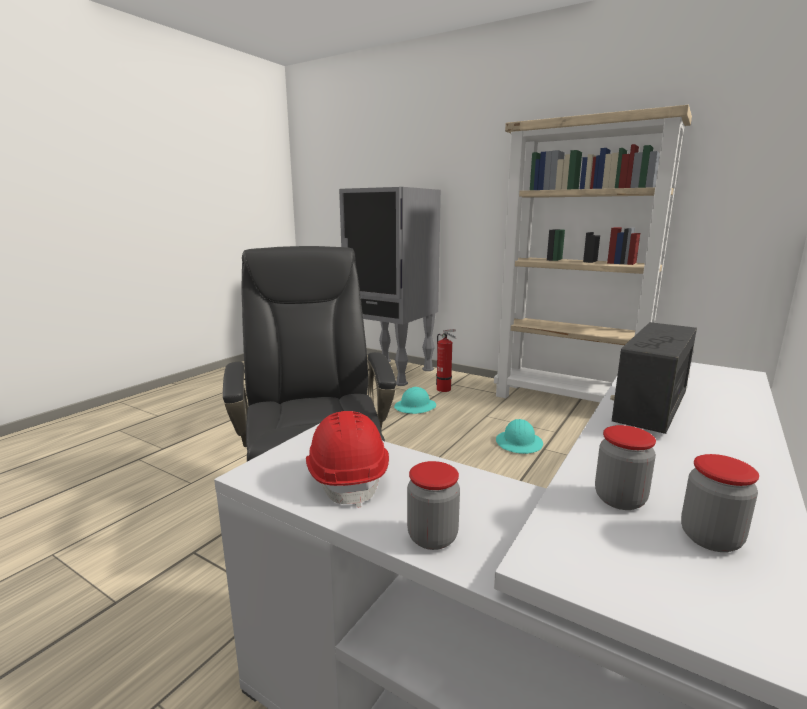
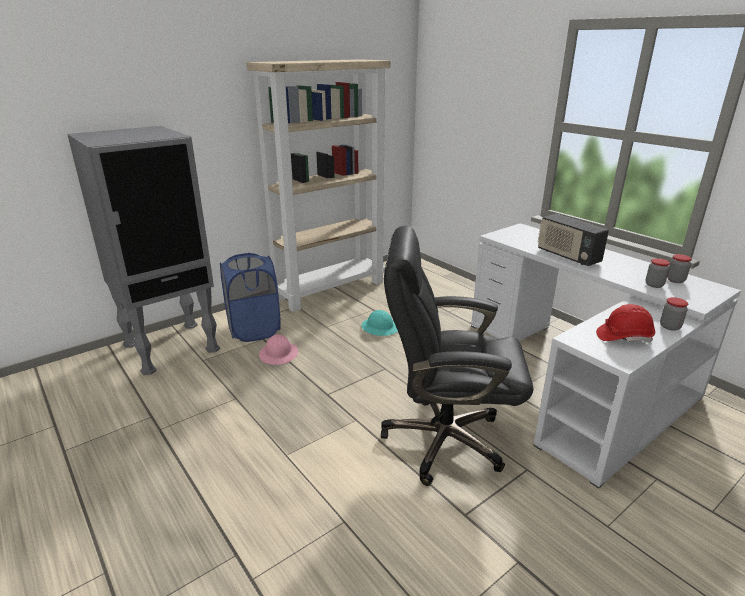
camera: 70 degrees left, 10 degrees up
turquoise hard hat [394,387,436,414] -> pink hard hat [259,334,298,365]
fire extinguisher [436,329,456,392] -> blue laundry basket [220,253,281,342]

